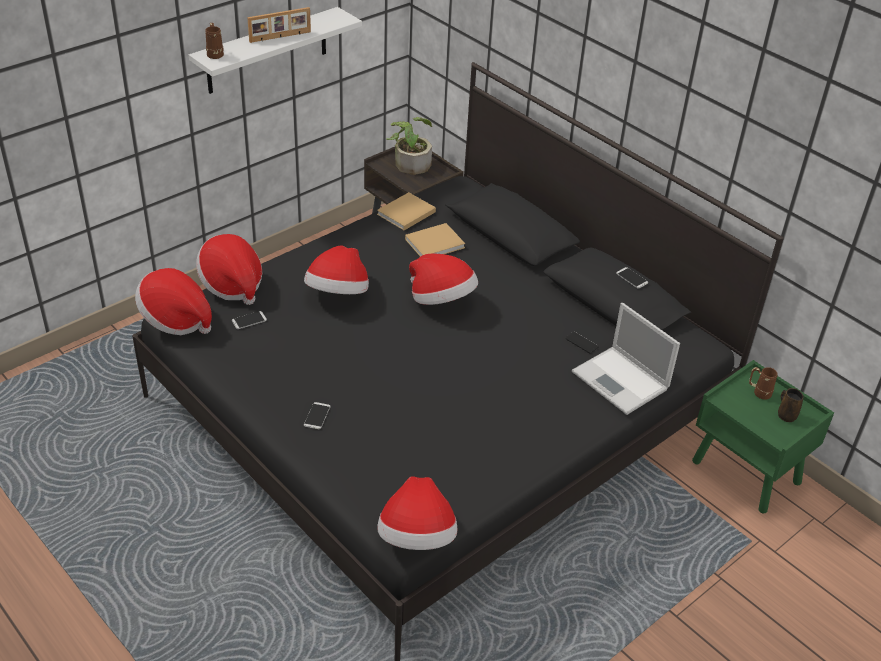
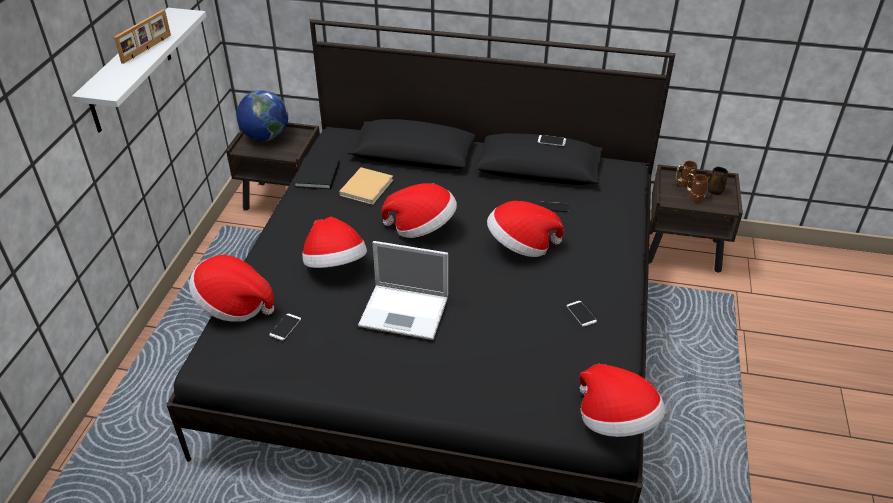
camera: 35 degrees left, 0 degrees up
hat [135,268,212,335] -> hat moved to [487,201,564,257]
brown mug [205,23,224,59] -> brown mug moved to [686,173,708,202]
phone [304,402,330,429] -> phone moved to [567,301,597,327]
beige book [377,192,436,230] -> black book [294,157,340,189]
potted plant [386,117,432,175] -> globe [237,90,288,141]
laptop [572,303,680,415] -> laptop moved to [358,241,448,340]
green nightstand [692,360,834,513] -> brown nightstand [649,165,743,273]

